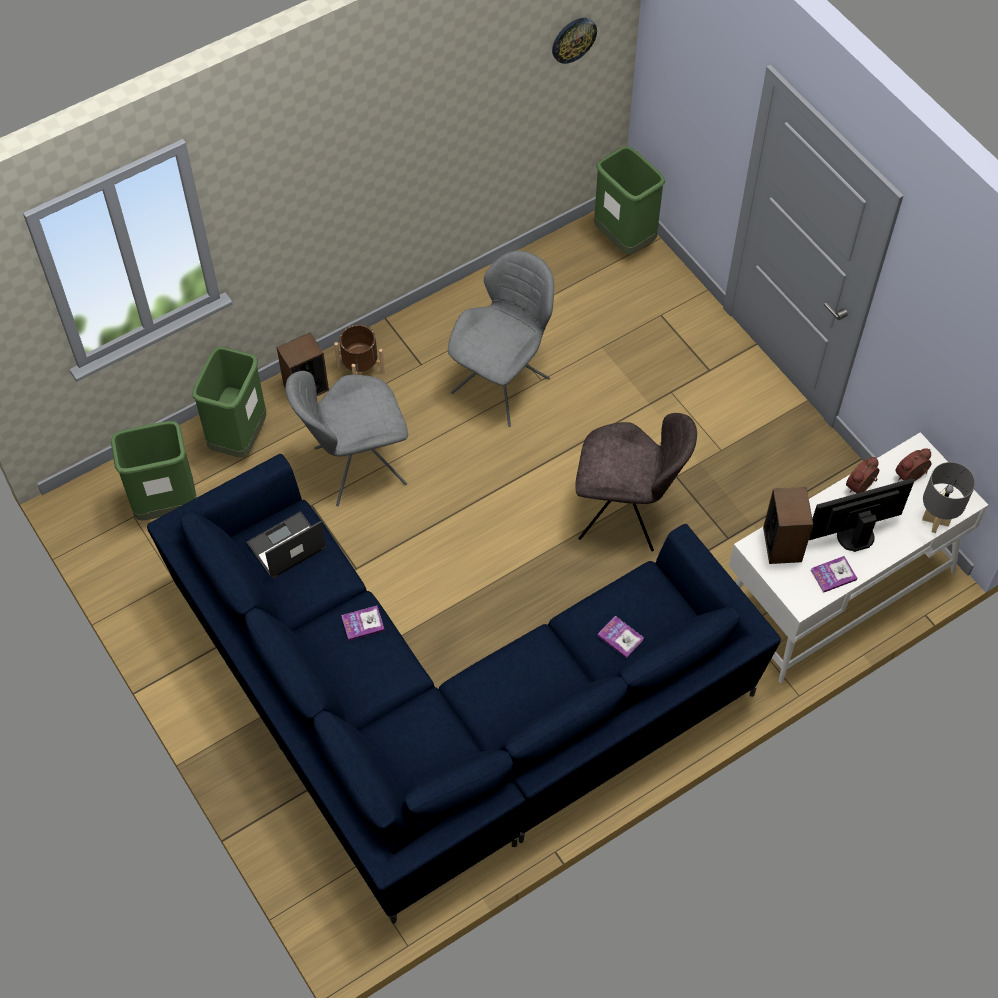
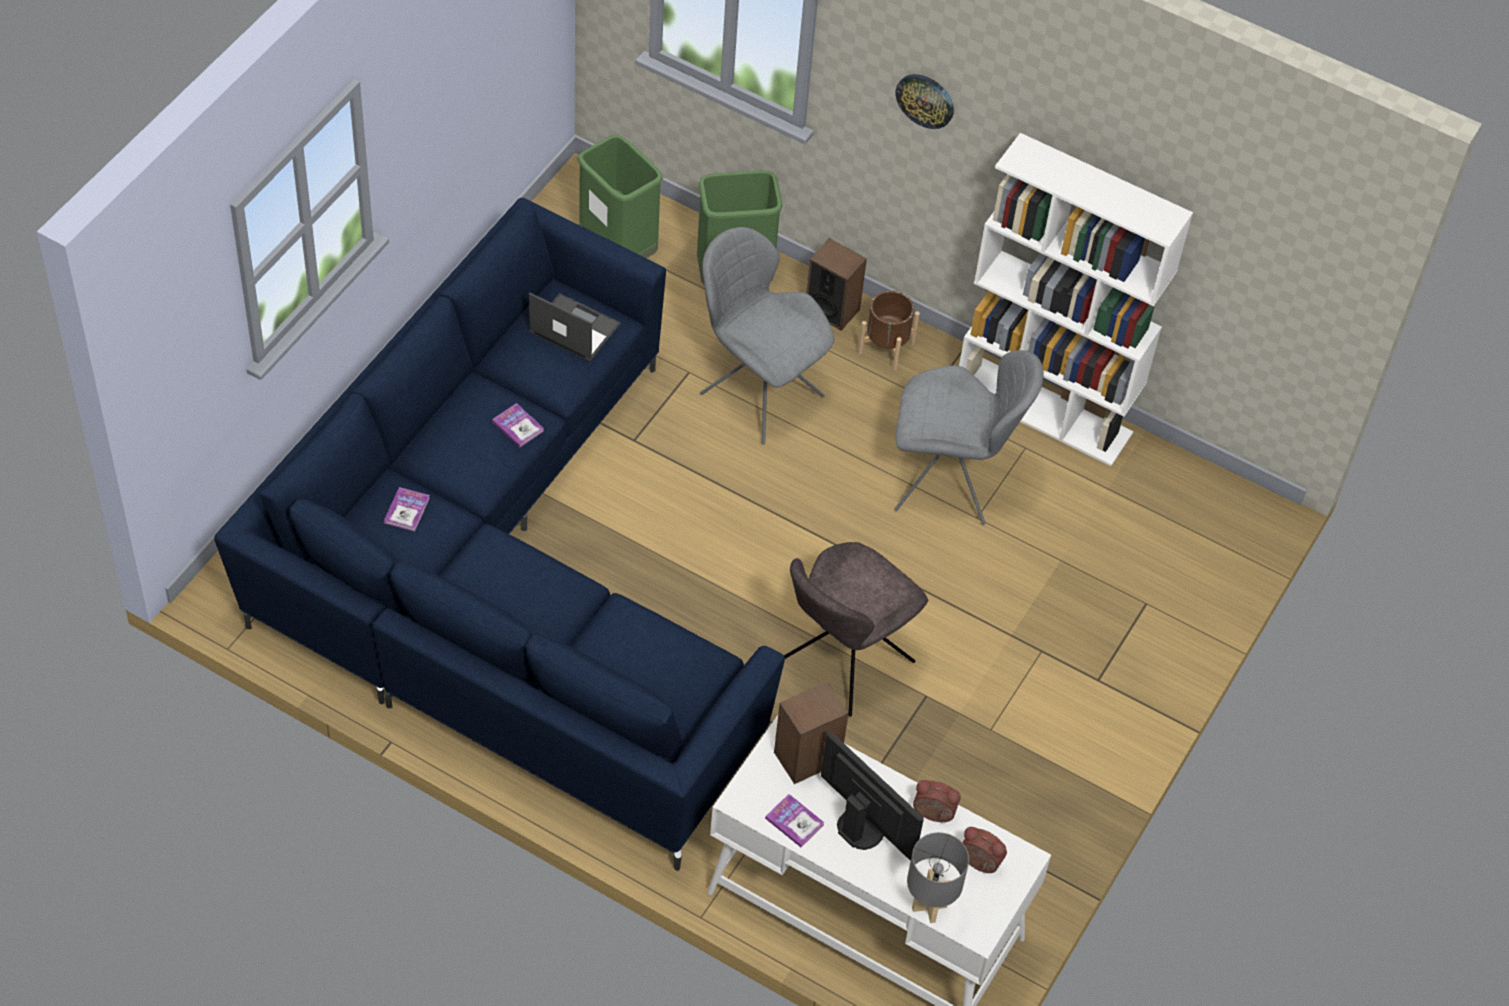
camera: 60 degrees right, 5 degrees down
wall clock [552,18,597,64] -> wall clock moved to [896,74,954,129]
grey chair [576,413,697,551] -> grey chair turned 60 degrees clockwise [784,542,928,717]
green trash can [594,146,665,255] -> none
book [597,616,644,658] -> book moved to [384,487,430,531]
none -> white bookcase [959,133,1193,466]

